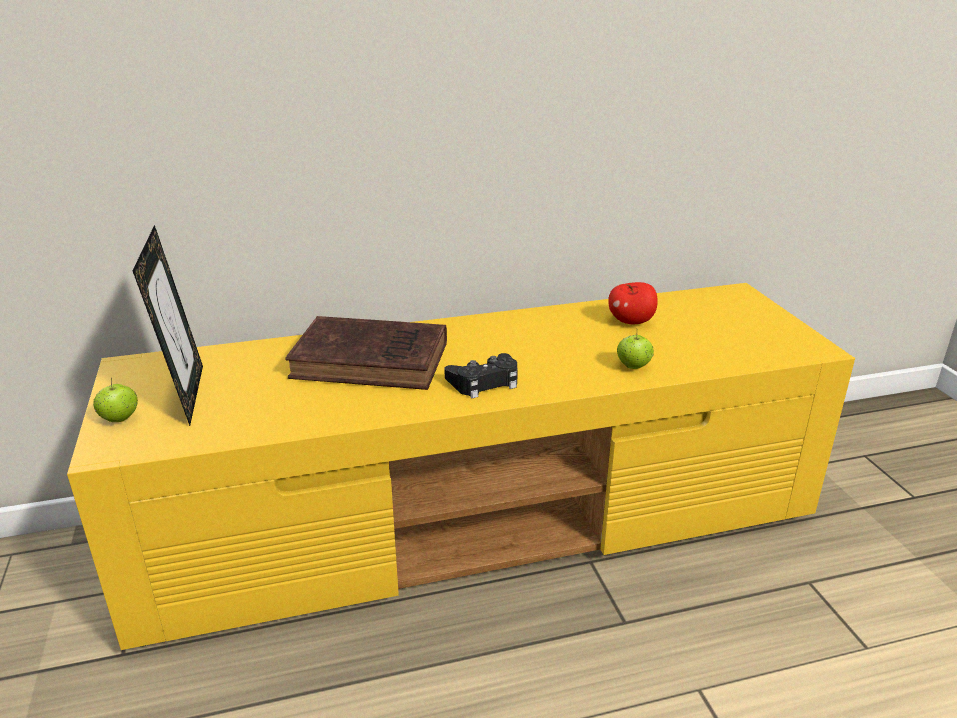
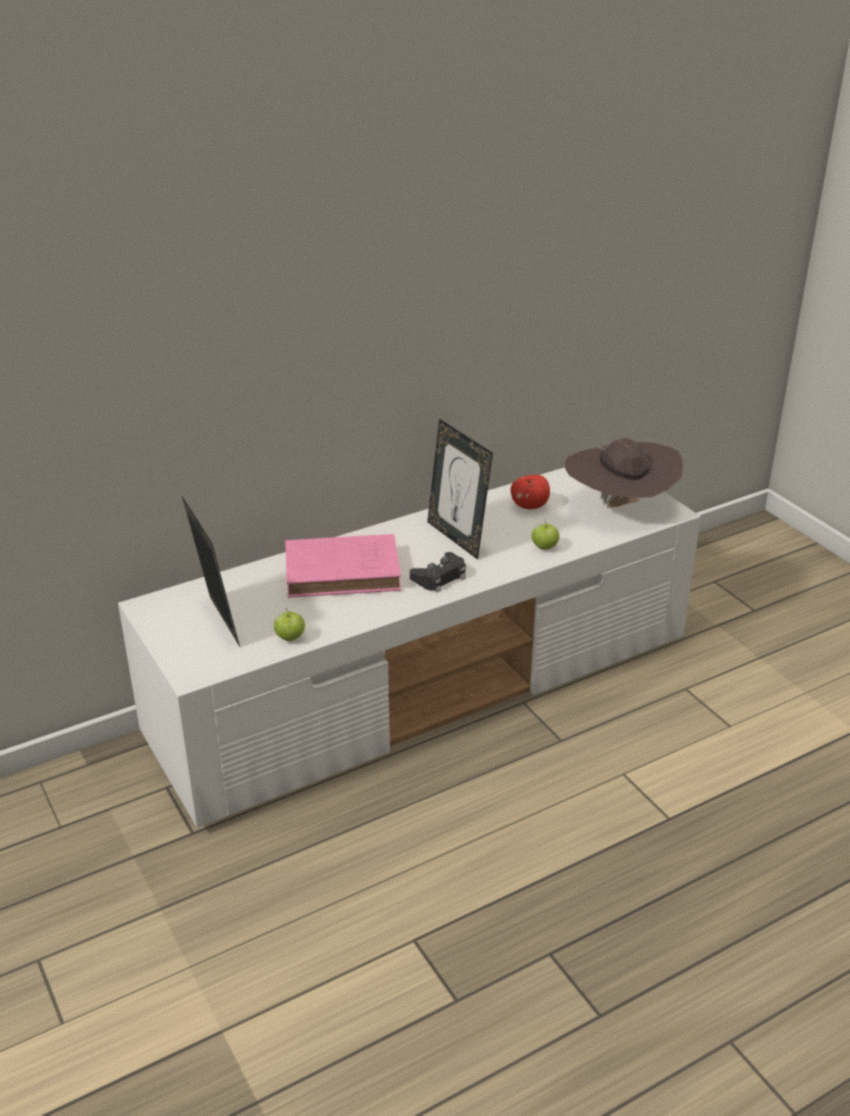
camera: 15 degrees left, 5 degrees up
yellow tv stand [67,283,855,650] -> white tv stand [118,467,701,828]
apple [93,378,138,422] -> apple moved to [274,608,305,641]
brown book [285,316,447,390] -> pink book [285,534,401,598]
none -> picture frame [427,419,493,560]
none -> brown hat [565,438,683,508]

